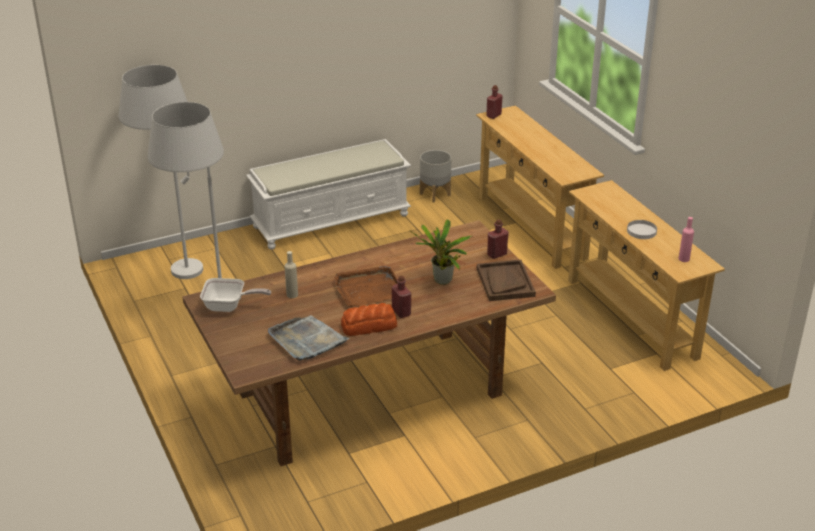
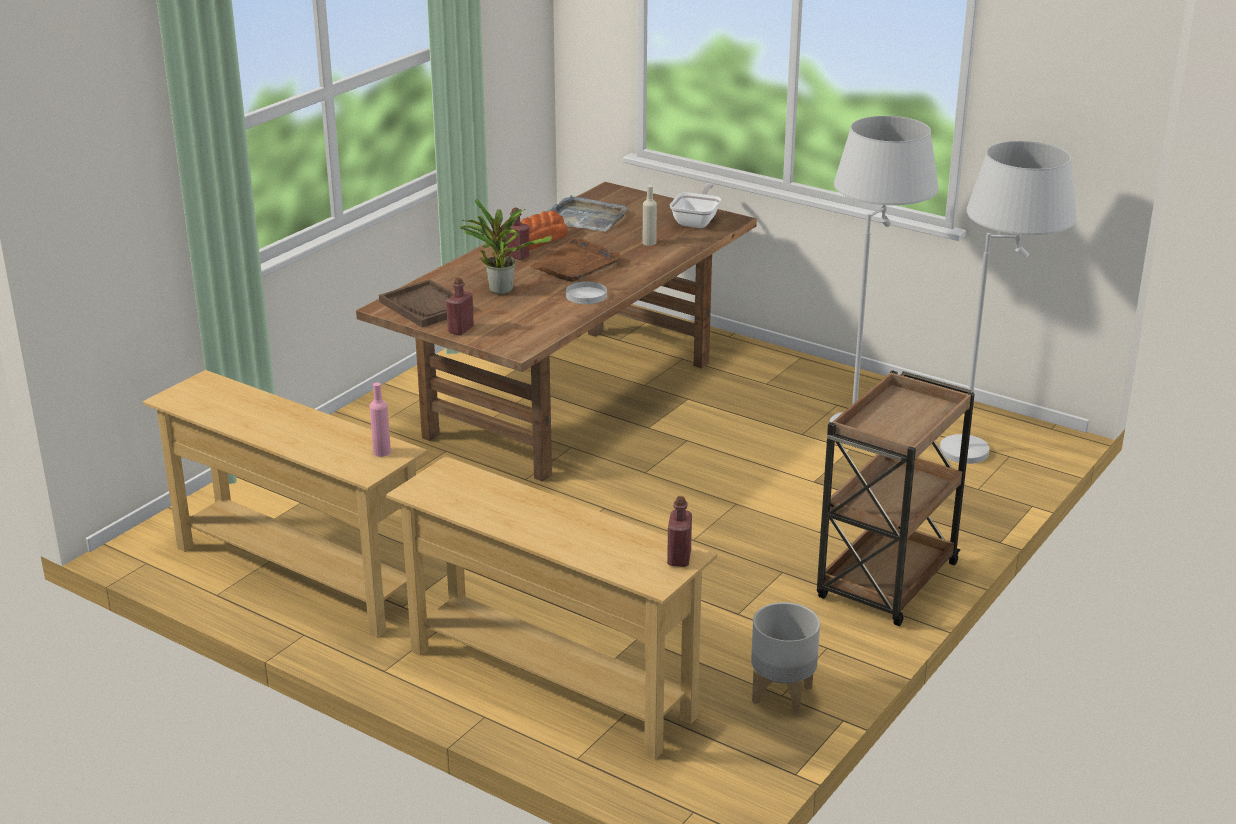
camera: 150 degrees right, 5 degrees down
frying pan [200,278,271,312] -> frying pan turned 135 degrees clockwise [670,183,721,228]
white bench [246,139,411,249] -> brown cart [817,370,975,626]
white plate [627,220,657,239] -> white plate moved to [566,281,607,304]
pink bottle [679,217,694,262] -> pink bottle moved to [370,383,391,457]

